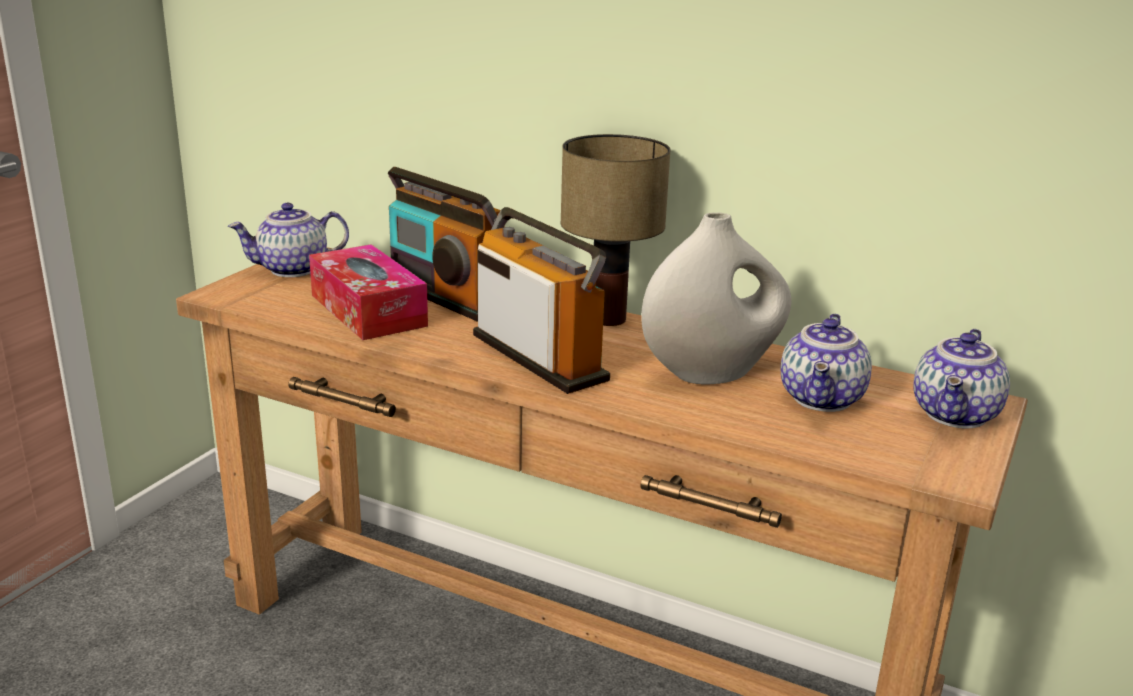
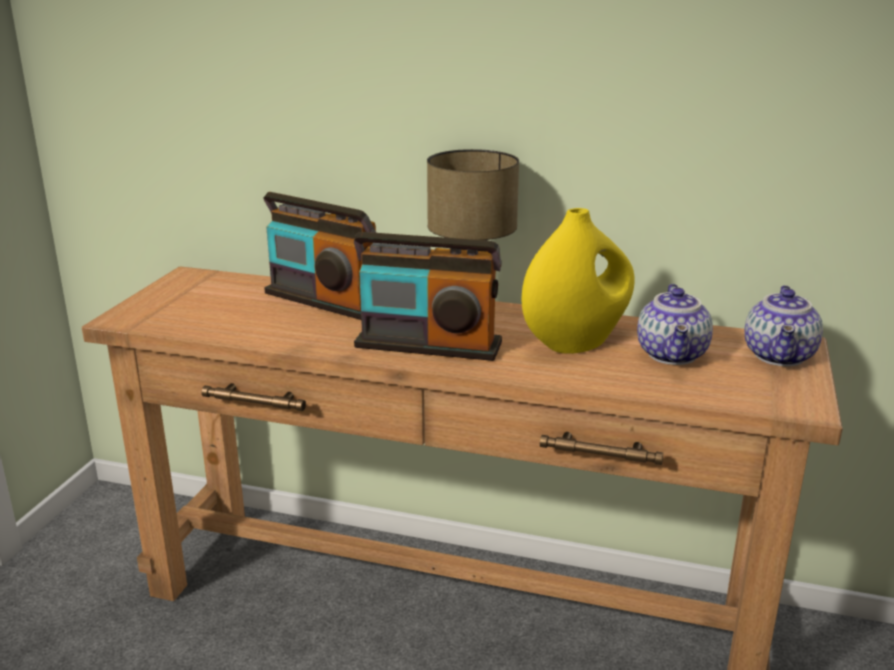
camera: 10 degrees left, 0 degrees up
teapot [228,203,349,277] -> none
tissue box [309,244,428,340] -> none
radio [473,207,610,394] -> radio turned 150 degrees clockwise [354,232,502,361]
white vase [641,212,791,385] -> yellow vase [522,208,635,354]

